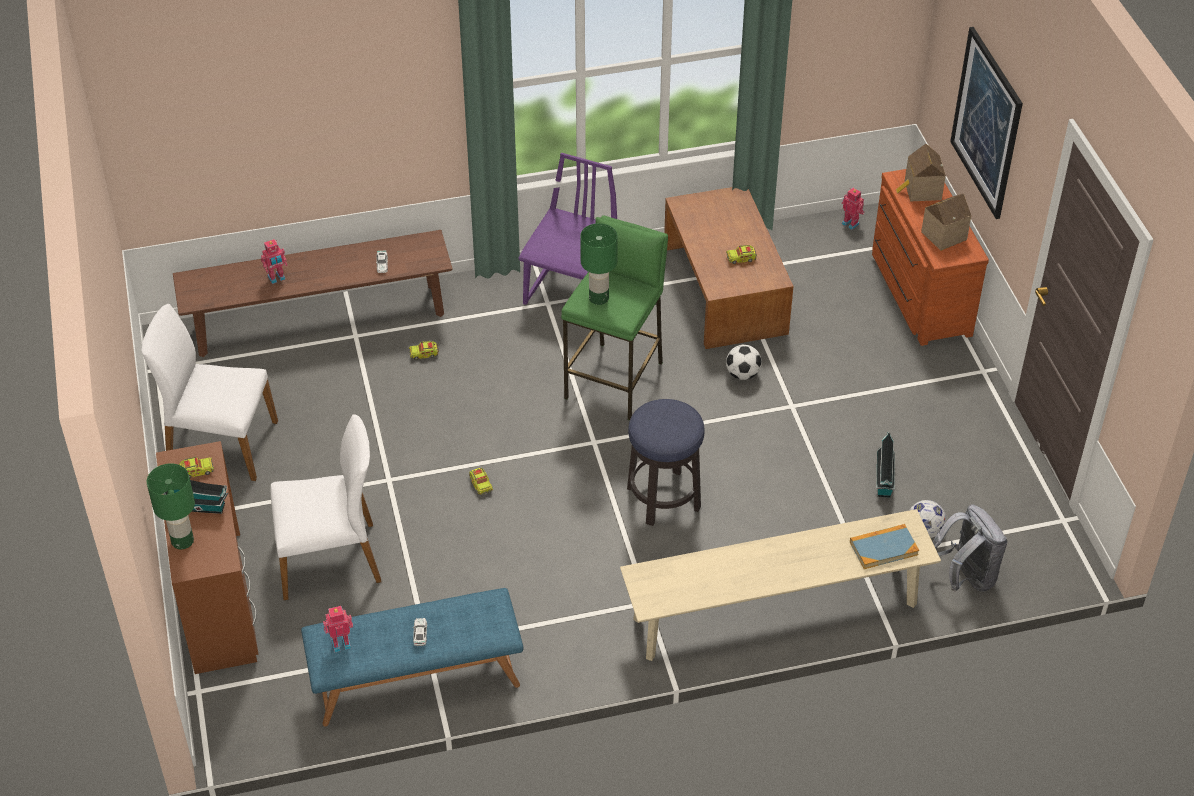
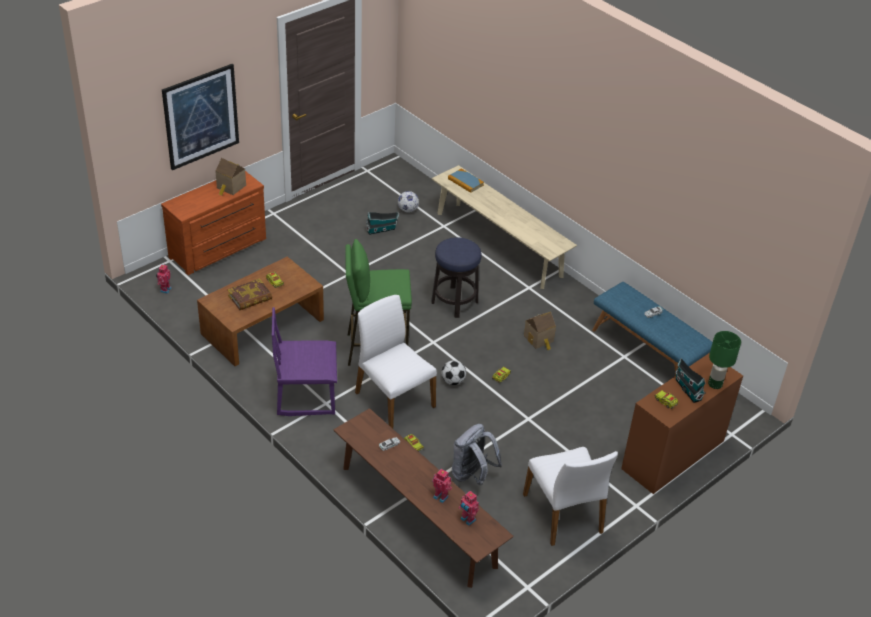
camera: 120 degrees left, 5 degrees down
white chair [271,414,381,600] -> white chair moved to [355,295,437,429]
toy robot [323,606,353,653] -> toy robot moved to [459,491,479,526]
green table lamp [580,223,618,305] -> none
football [726,344,762,380] -> football moved to [442,360,466,385]
toy house [896,144,946,202] -> toy house moved to [524,312,556,351]
grey backpack [933,505,1008,592] -> grey backpack moved to [452,424,502,485]
none -> book [228,278,272,310]

